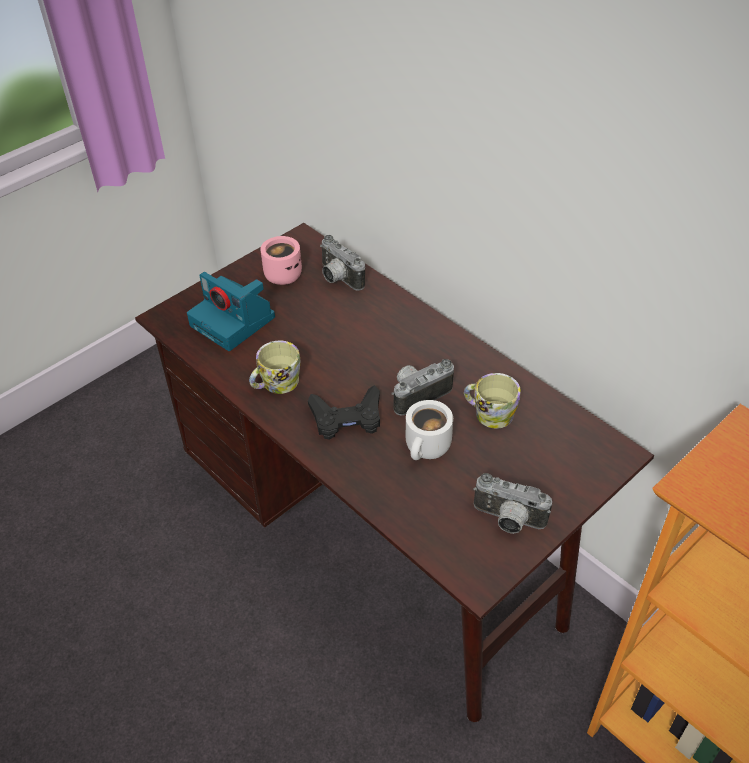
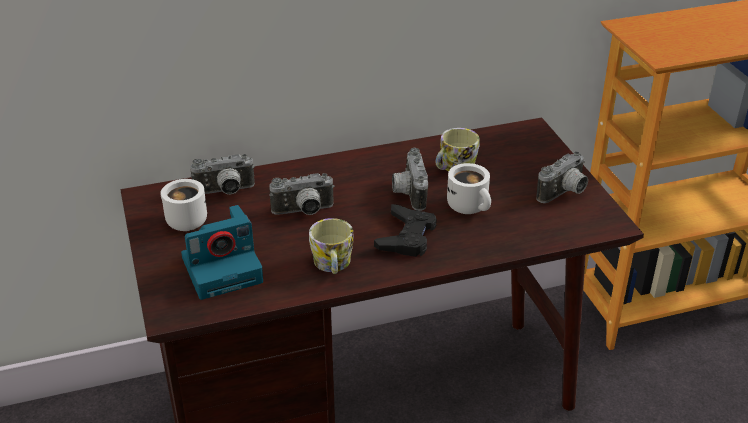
camera: 65 degrees left, 10 degrees down
pink mug [260,236,302,285] -> white mug [160,179,207,231]
none -> camera [269,173,335,215]

